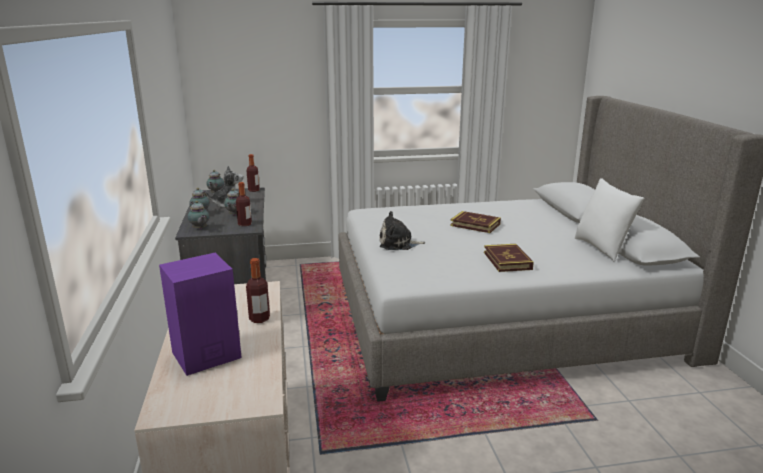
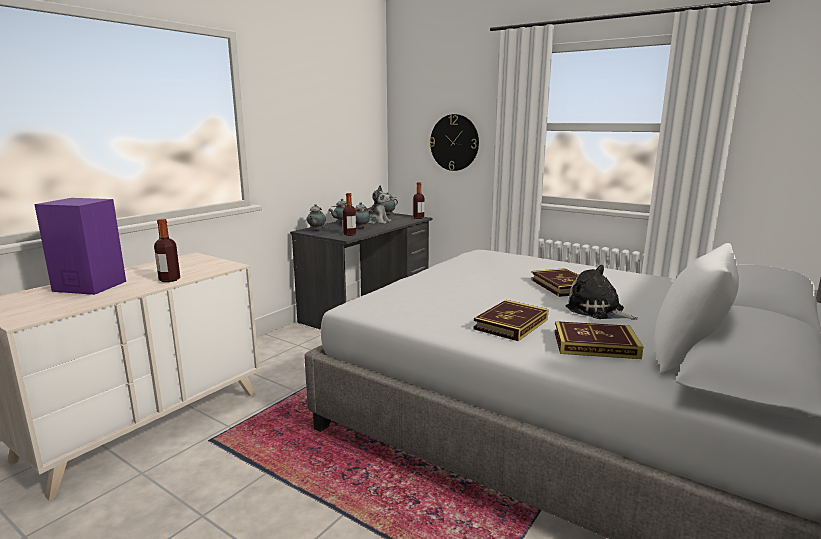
camera: 45 degrees right, 5 degrees down
plush toy [379,211,426,250] -> plush toy moved to [566,265,638,320]
none -> wall clock [430,114,479,171]
none -> book [555,321,643,359]

